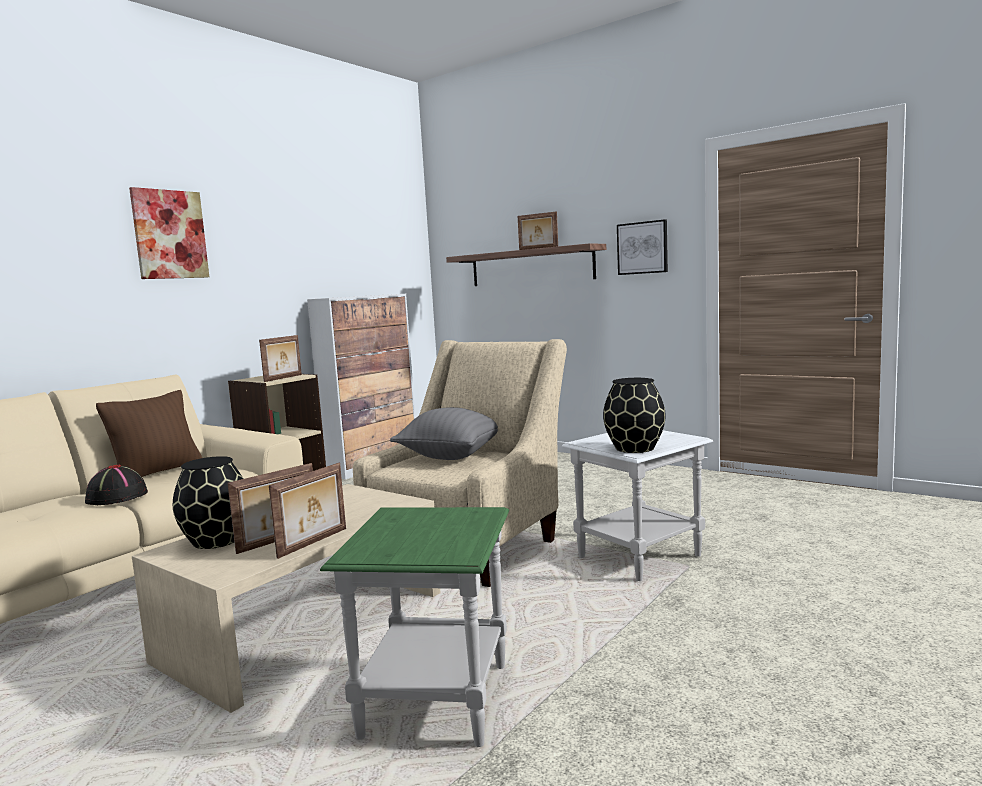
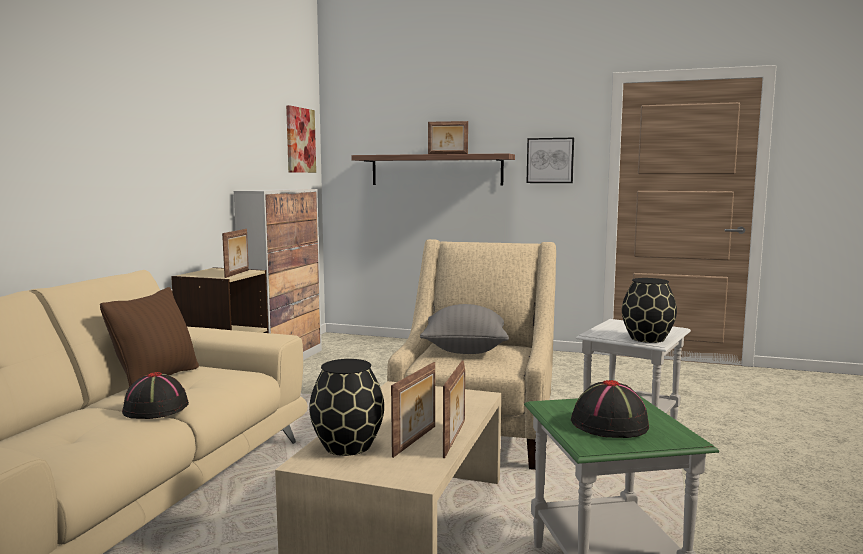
camera: 20 degrees left, 0 degrees up
picture [129,187,209,279] -> picture moved to [286,105,316,173]
none -> black hat [571,380,649,438]

